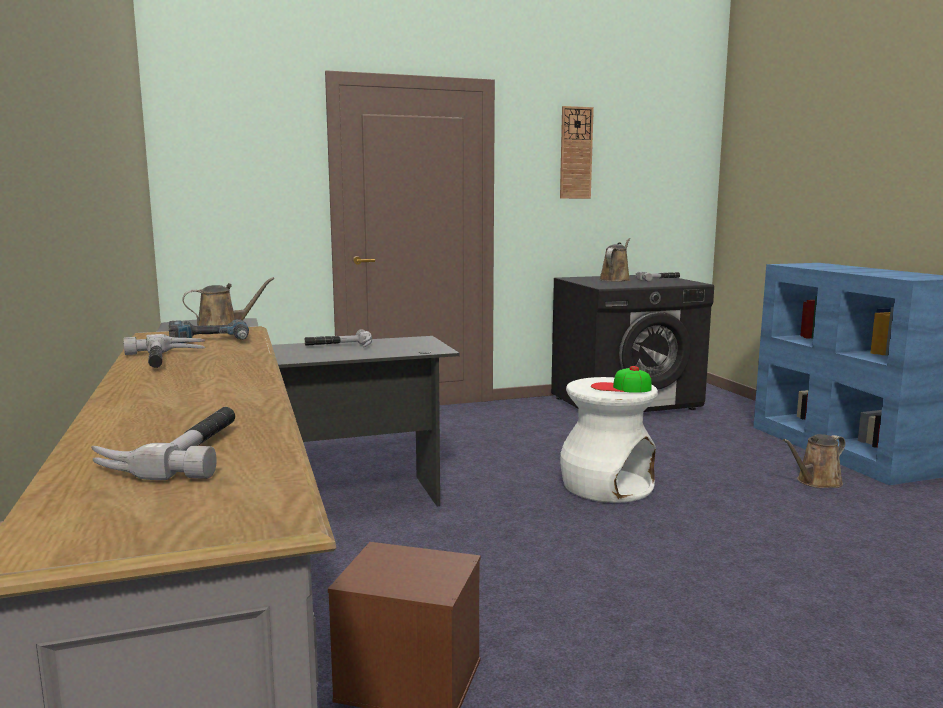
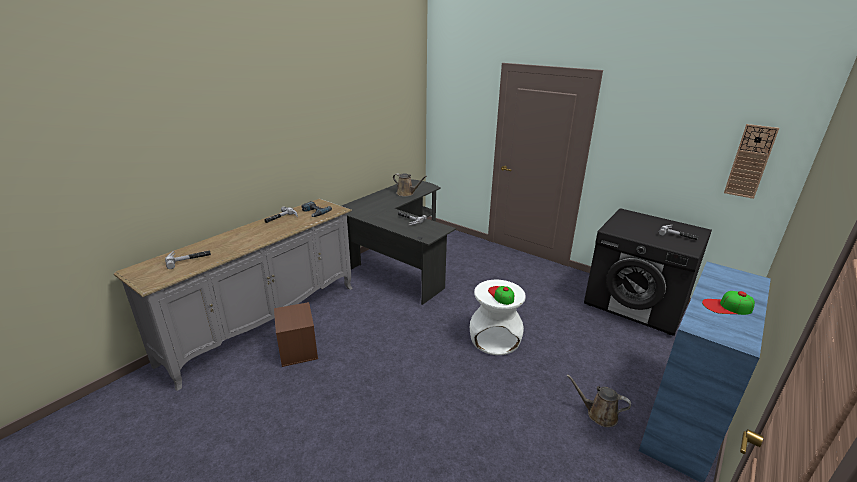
camera: 55 degrees right, 15 degrees up
wall clock [560,106,594,199] -> wall clock moved to [724,124,779,199]
brown watering can [599,238,631,282] -> none
none -> cap [702,291,755,315]

